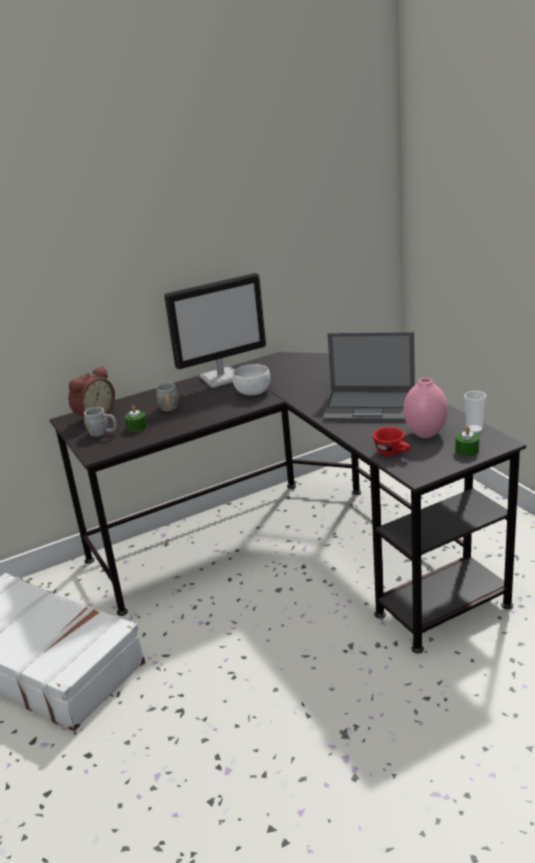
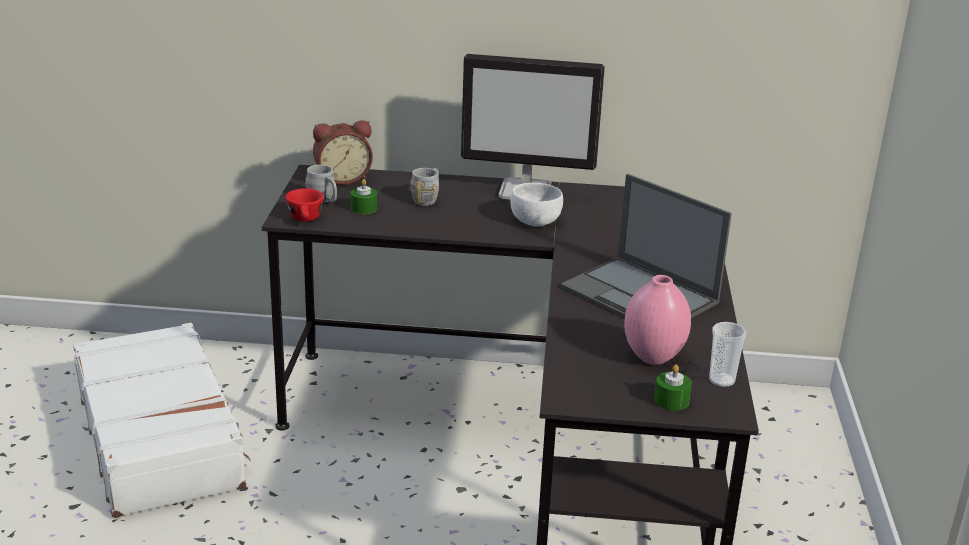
camera: 30 degrees right, 0 degrees up
red cup [373,427,410,456] -> red cup moved to [285,188,324,222]

